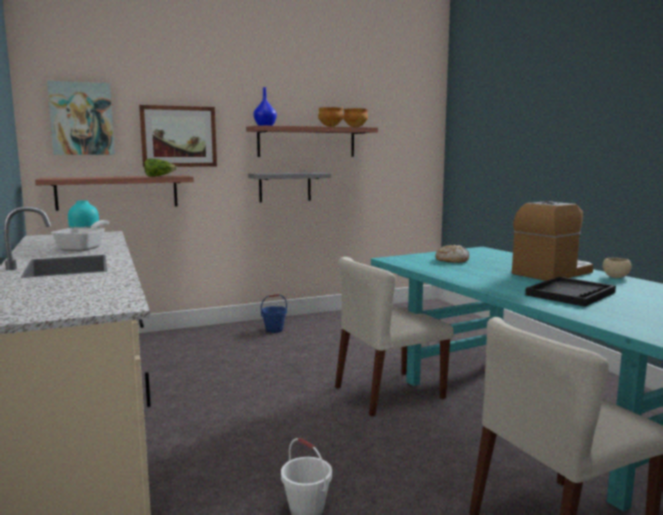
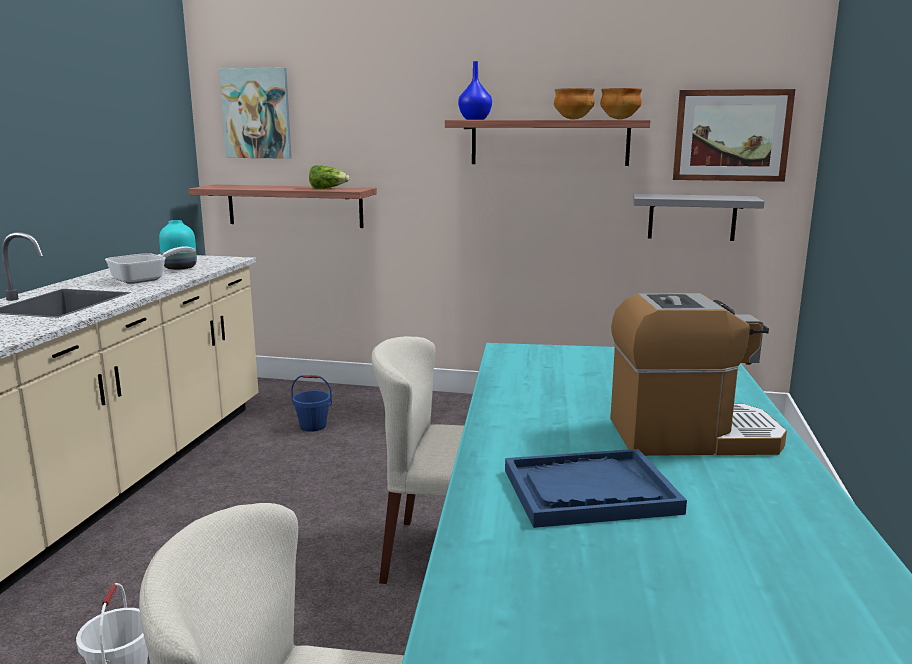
camera: 35 degrees right, 5 degrees up
picture [139,105,217,167] -> picture moved to [673,89,795,182]
grey shelf [248,172,331,202] -> grey shelf moved to [633,194,765,241]
blue bucket [261,294,287,333] -> blue bucket moved to [291,375,332,432]
bread [435,245,469,263] -> none
black tray [525,277,616,307] -> blue tray [505,449,687,528]
beige bowl [603,258,632,278] -> none

